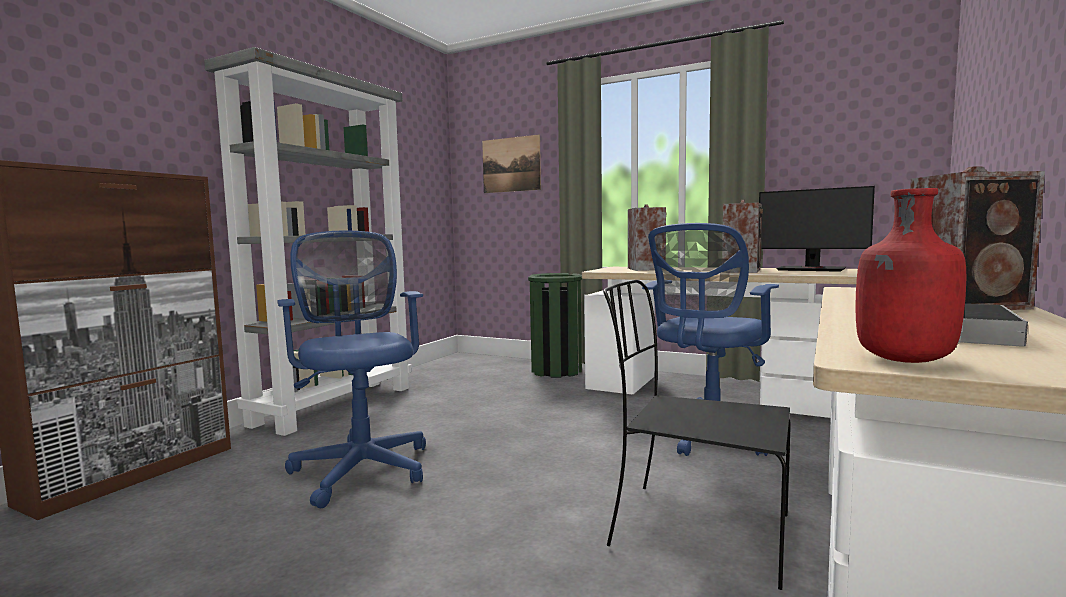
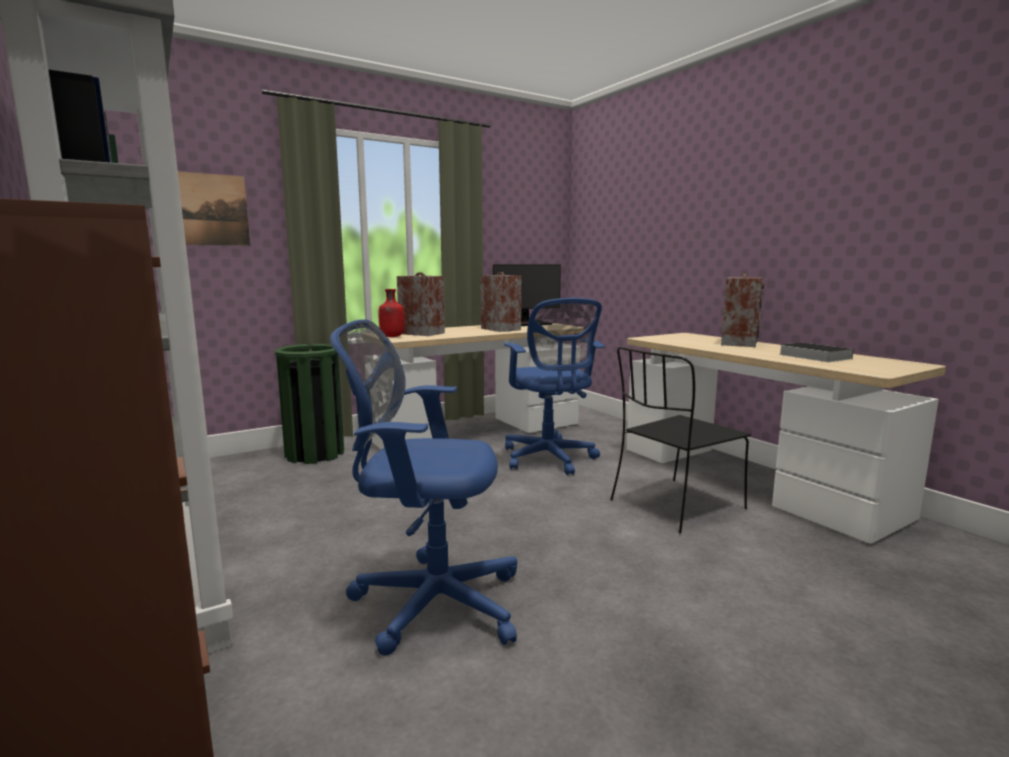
camera: 60 degrees left, 5 degrees up
red bottle [856,188,966,363] -> red bottle moved to [379,289,405,337]

